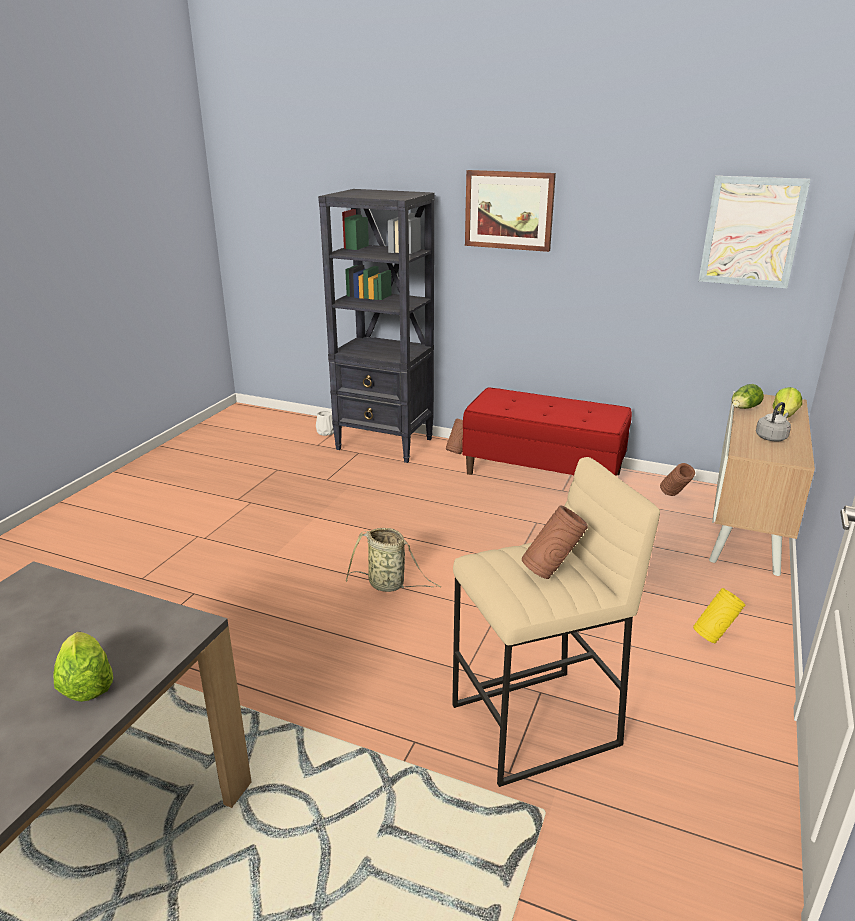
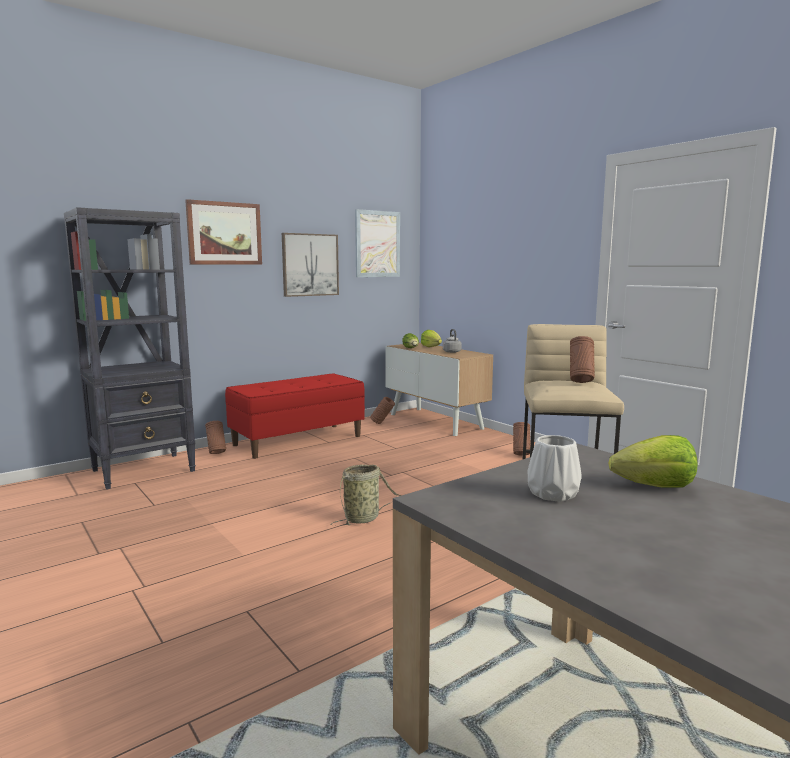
camera: 60 degrees left, 15 degrees down
white vase [316,411,334,436] -> white vase moved to [528,435,582,502]
yellow vase [693,588,745,643] -> brown vase [513,422,530,456]
none -> picture [282,233,339,297]

